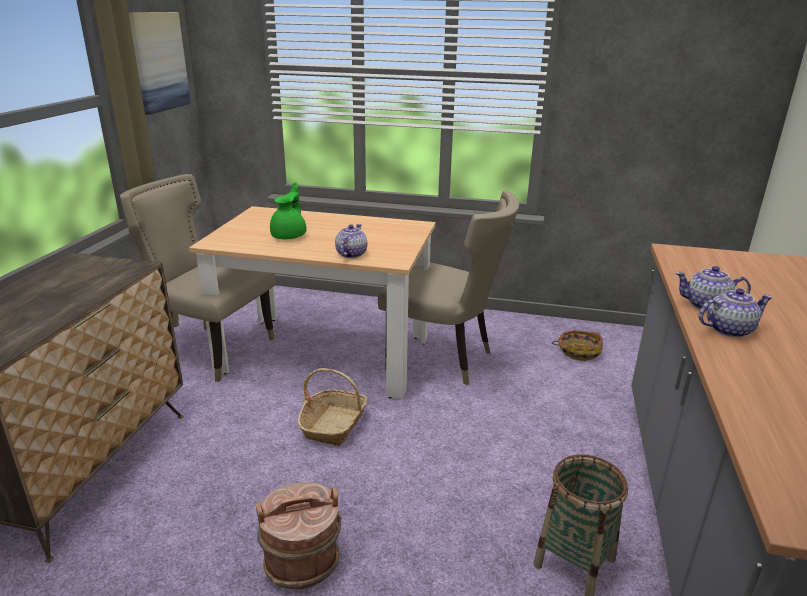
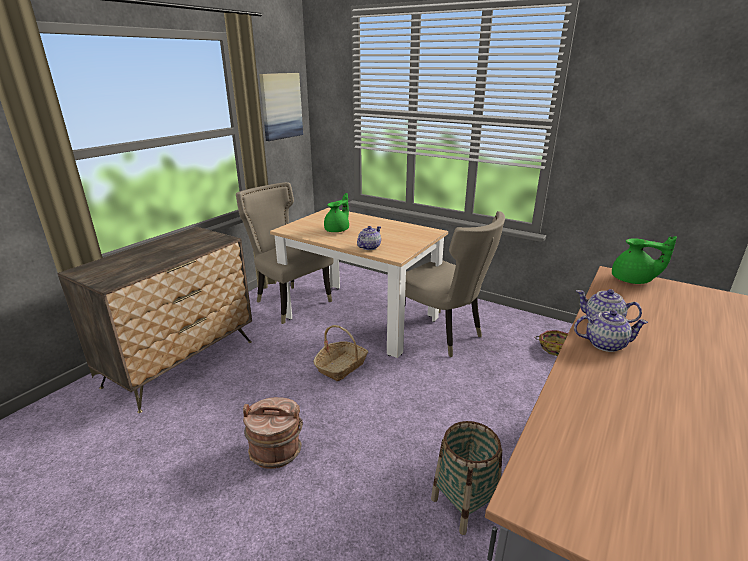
camera: 20 degrees right, 0 degrees up
none -> green teapot [612,236,677,284]

